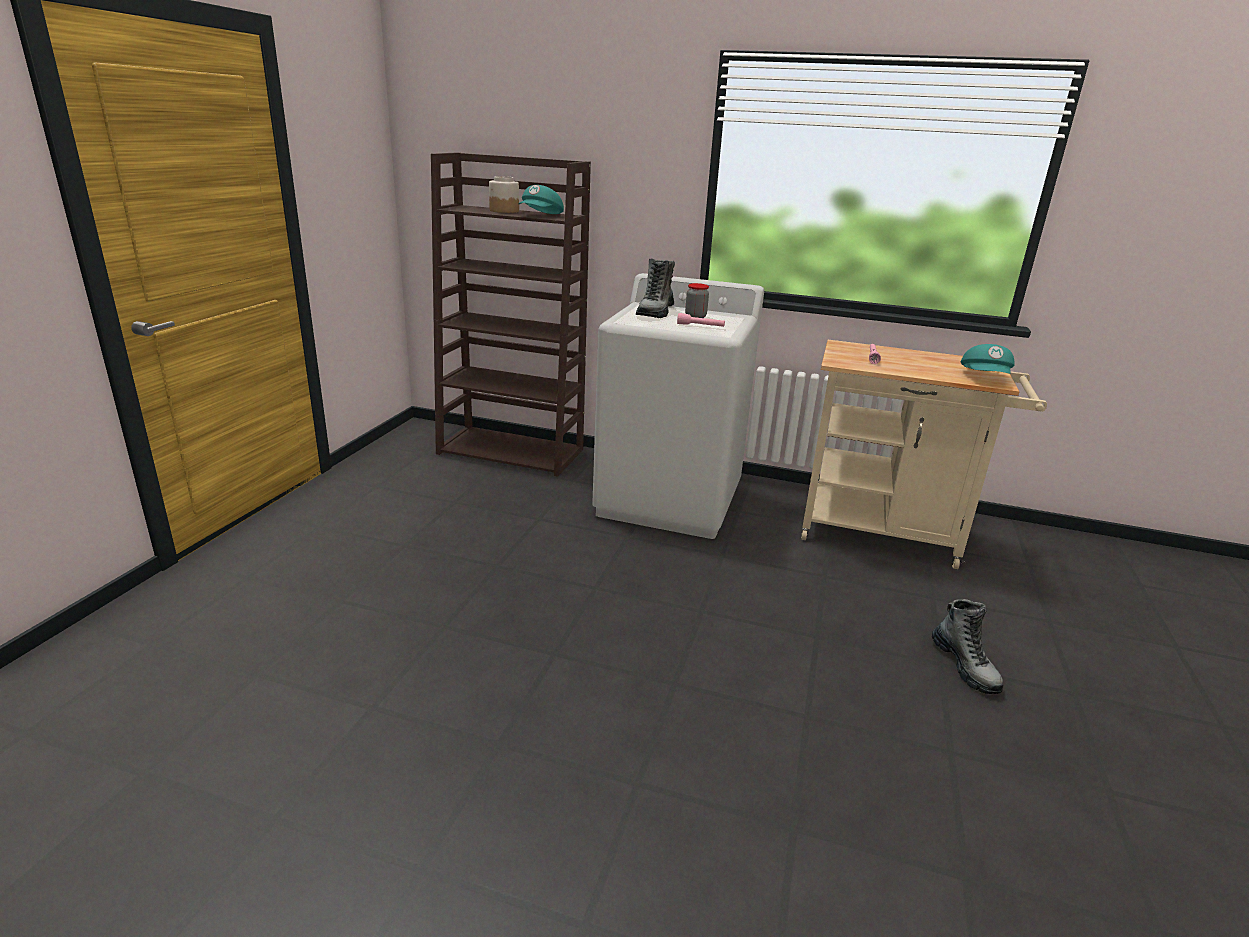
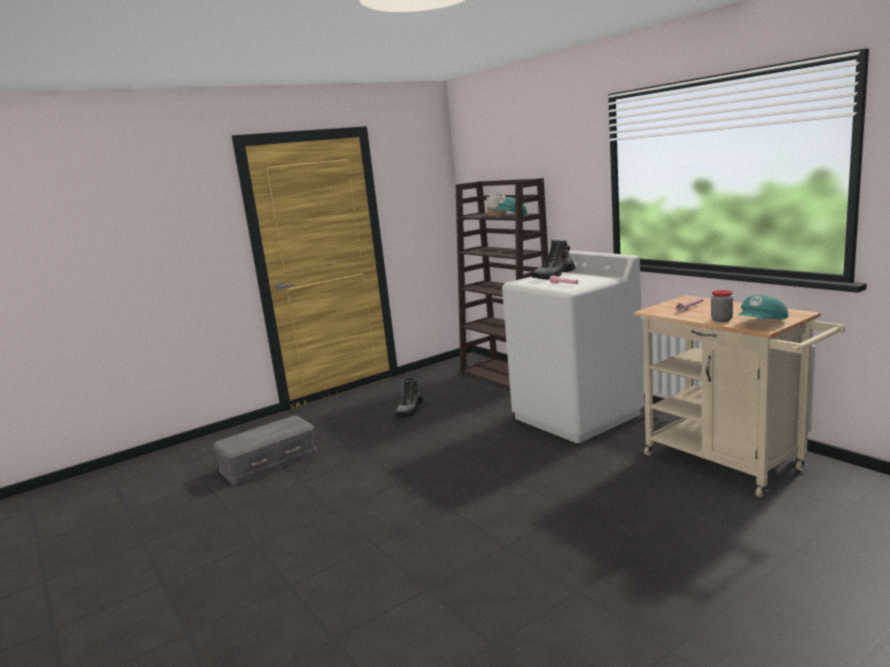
camera: 40 degrees right, 10 degrees down
jar [685,283,709,318] -> jar moved to [711,290,733,322]
boot [932,599,1003,694] -> boot moved to [395,377,423,417]
none -> grey storage box [213,415,318,485]

